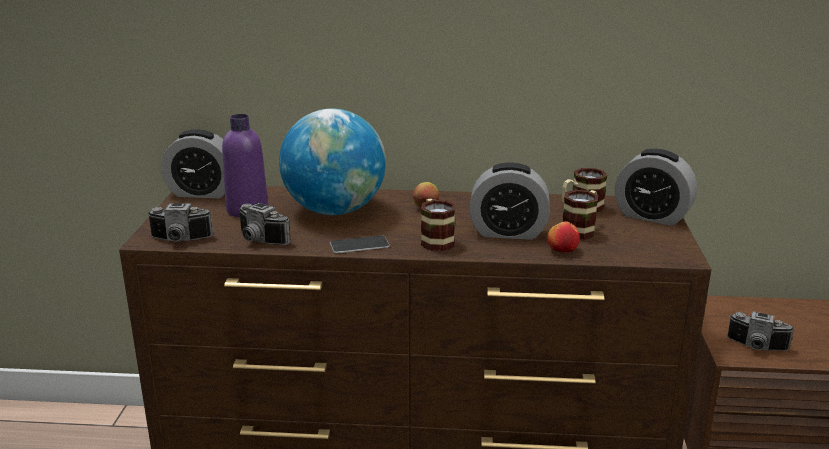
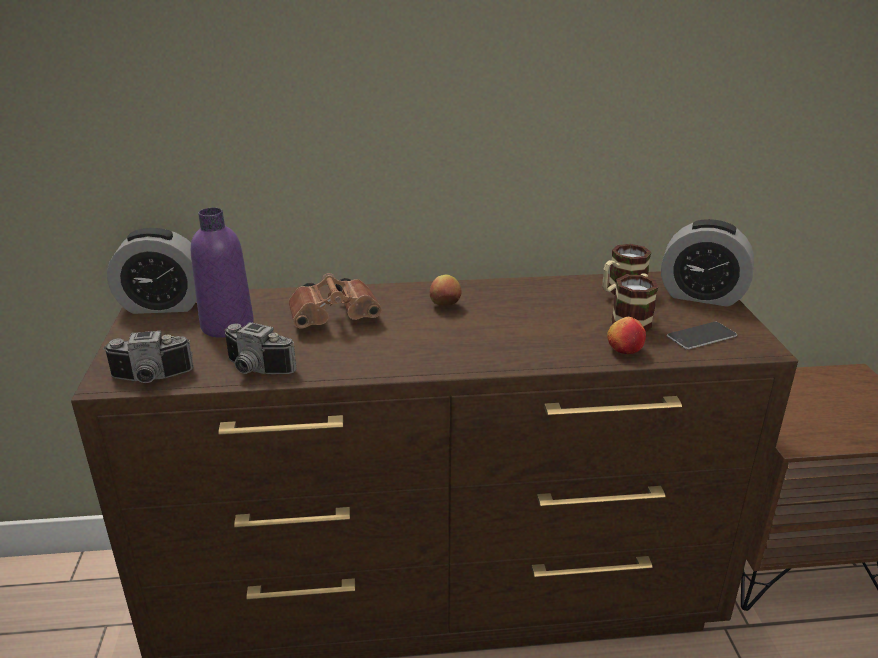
camera: 10 degrees left, 5 degrees up
globe [279,109,386,215] -> brown binoculars [288,273,382,329]
phone [330,235,390,253] -> phone moved to [667,322,737,349]
mug [421,199,456,251] -> none
alarm clock [469,163,550,240] -> none
camera [727,311,795,351] -> none

